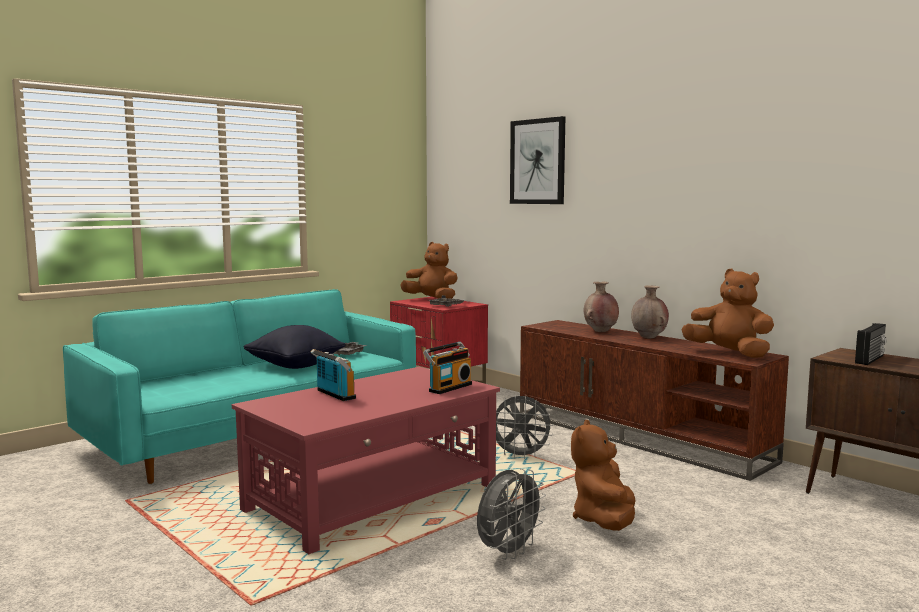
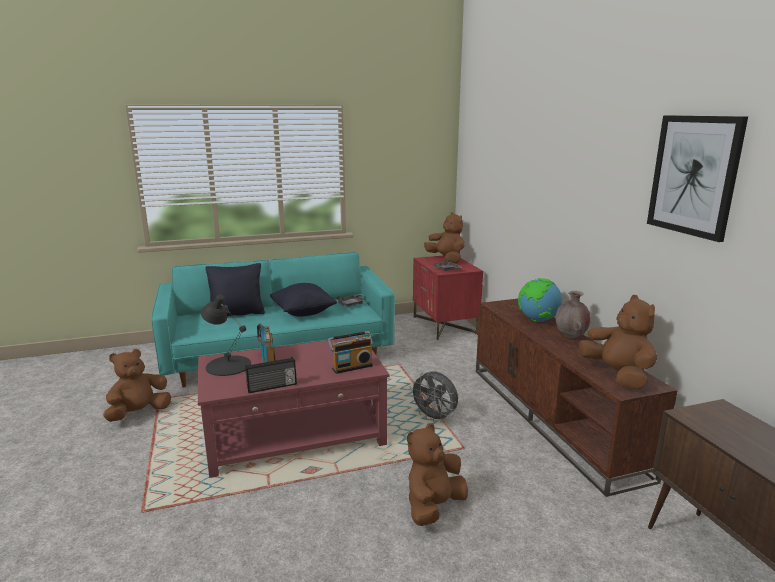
camera: 25 degrees right, 10 degrees up
grey fan [477,468,546,560] -> none
picture [510,116,565,204] -> picture moved to [647,115,748,242]
brown vase [584,282,619,332] -> globe [518,278,562,322]
radio [855,323,887,365] -> radio moved to [245,357,297,393]
none -> brown plush toy [103,349,171,422]
none -> black table lamp [201,295,251,376]
none -> black pillow [206,263,265,316]

